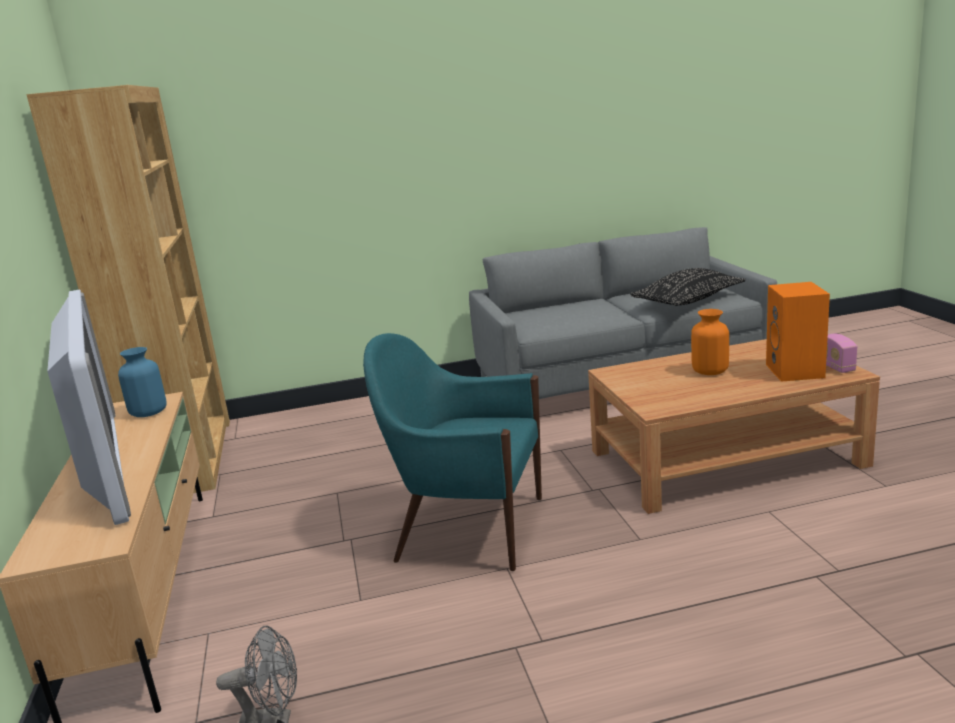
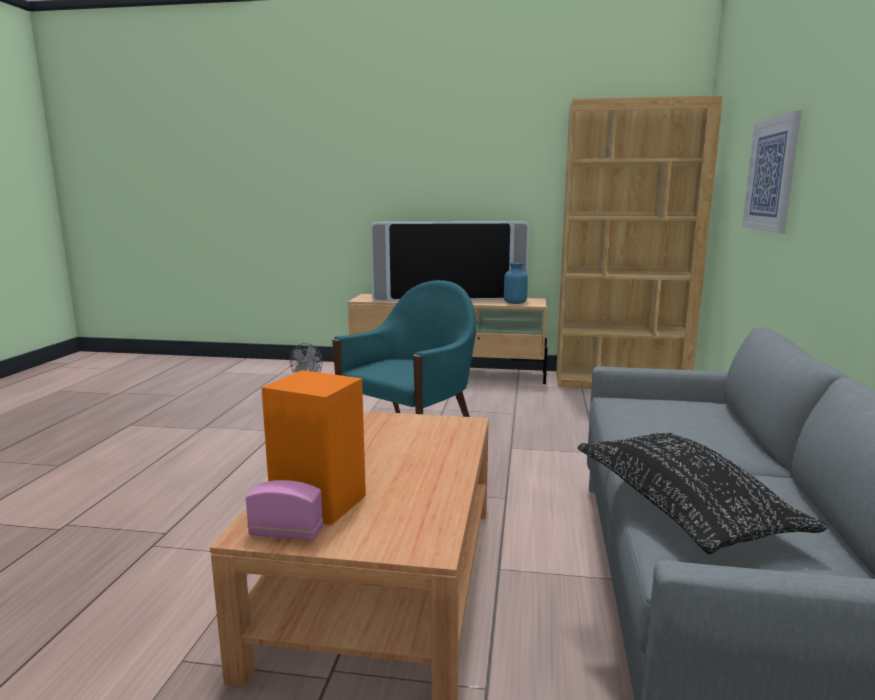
camera: 110 degrees right, 5 degrees down
orange vase [691,309,729,375] -> none
none -> picture [742,111,801,234]

